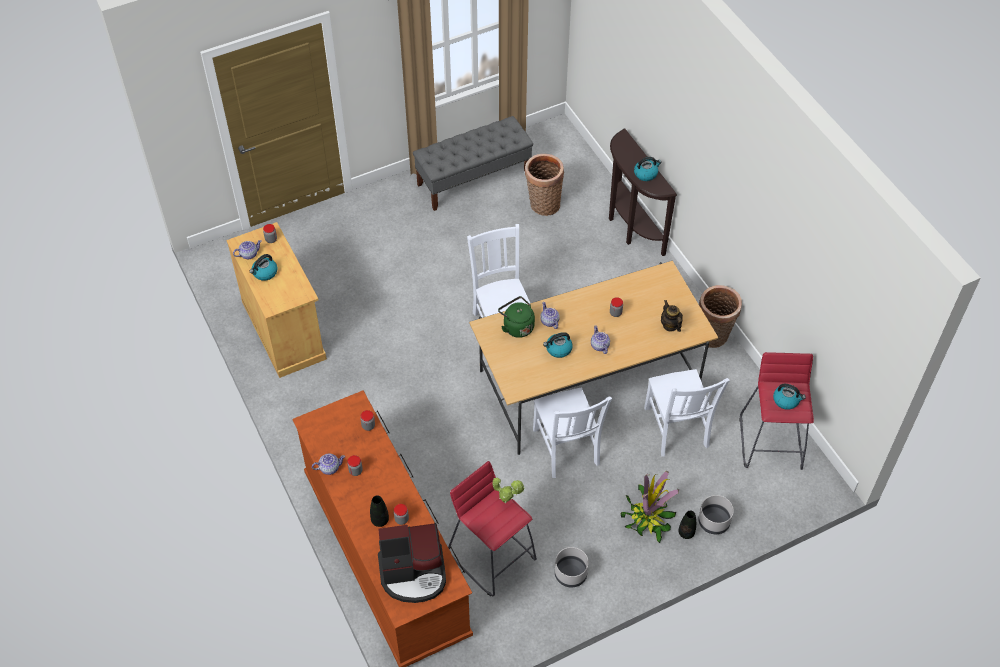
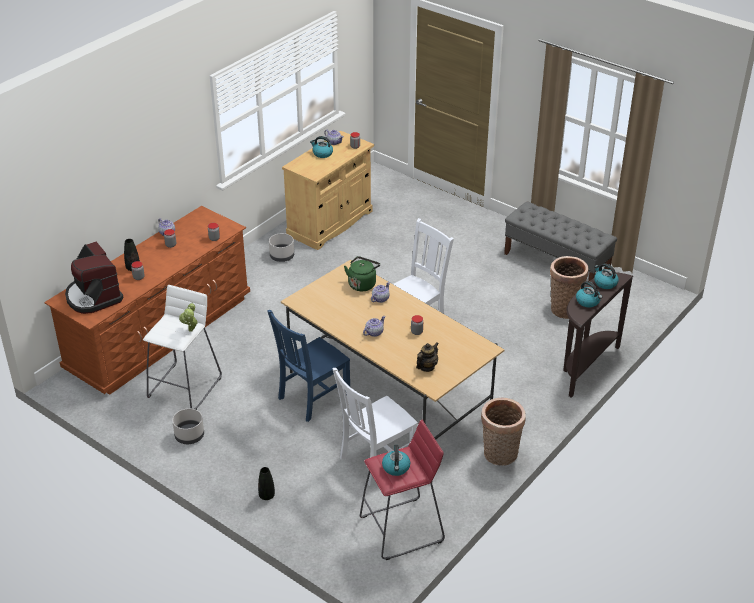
camera: 65 degrees right, 15 degrees down
red stool [448,461,537,596] -> white stool [143,285,222,410]
white chair [533,388,612,478] -> blue chair [267,310,350,422]
kettle [543,332,573,358] -> kettle moved to [594,263,619,289]
potted plant [621,471,679,543] -> none
grey planter [698,495,734,534] -> grey planter moved to [269,233,294,262]

